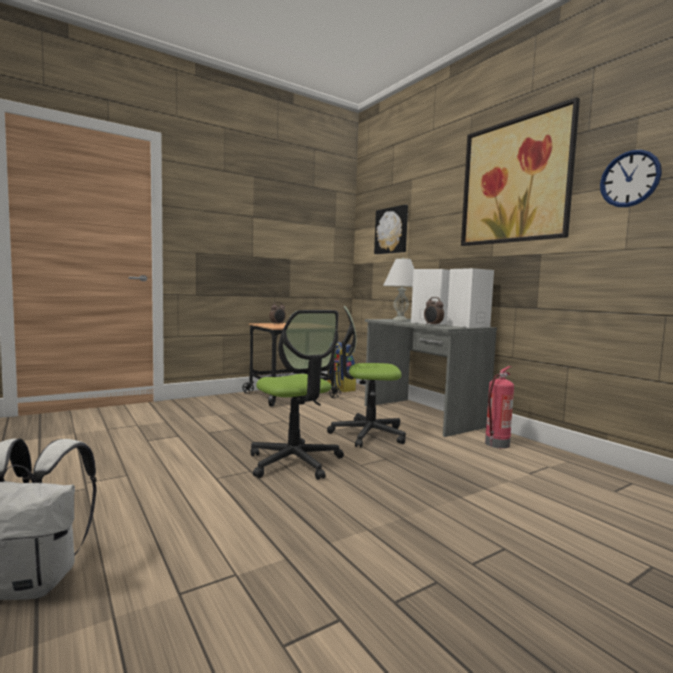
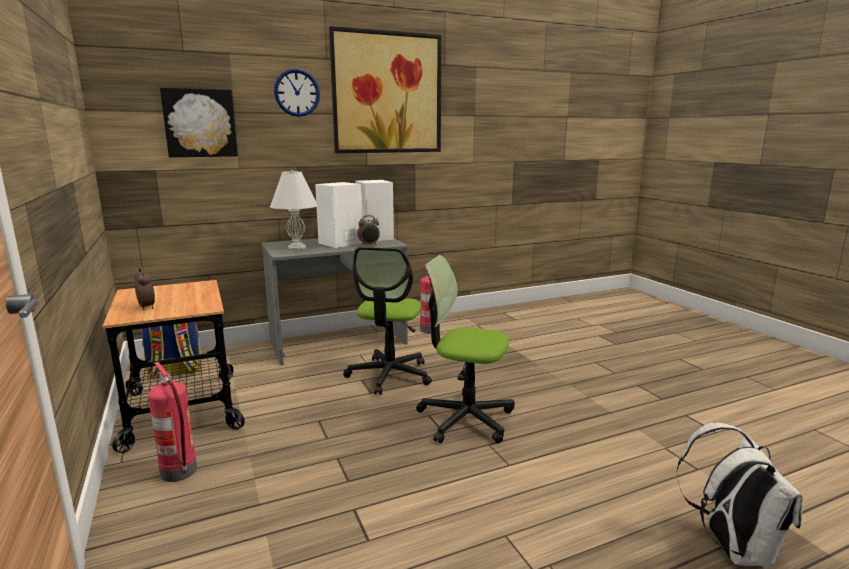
camera: 80 degrees left, 10 degrees up
office chair [250,310,344,480] -> office chair turned 135 degrees counterclockwise [416,255,515,443]
wall clock [600,150,662,207] -> wall clock moved to [274,69,320,117]
none -> fire extinguisher [148,362,197,482]

